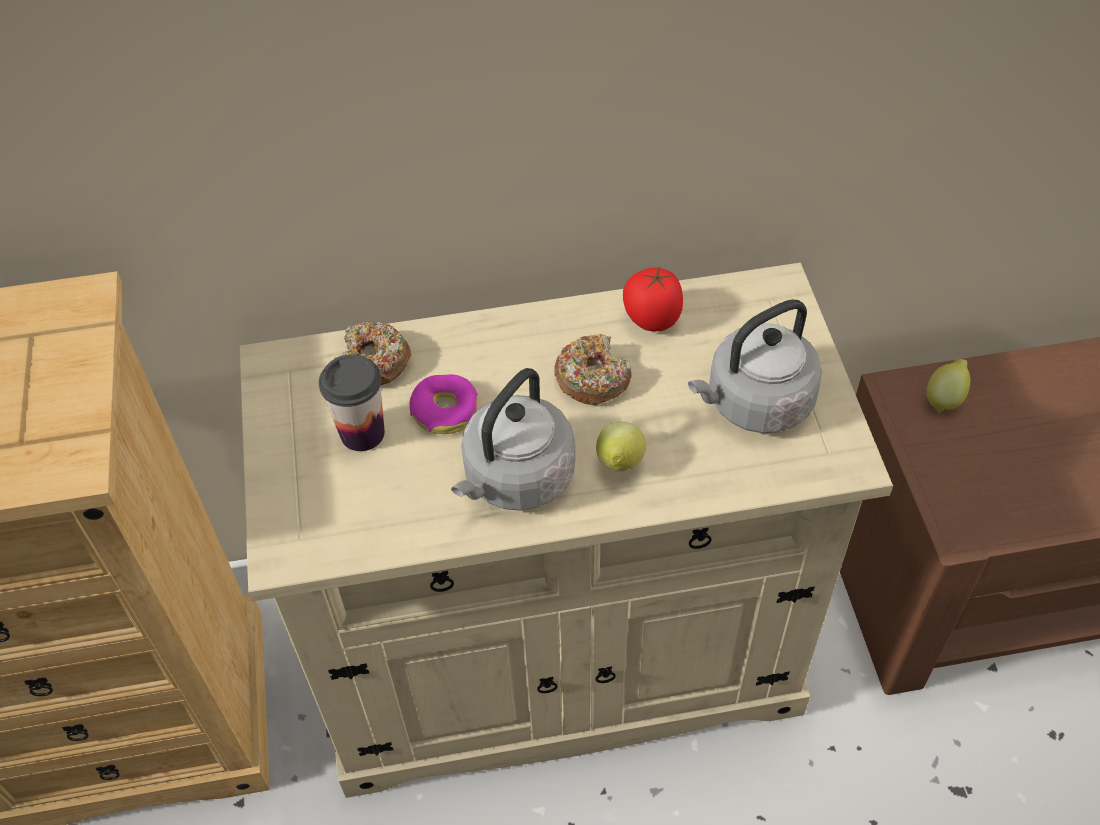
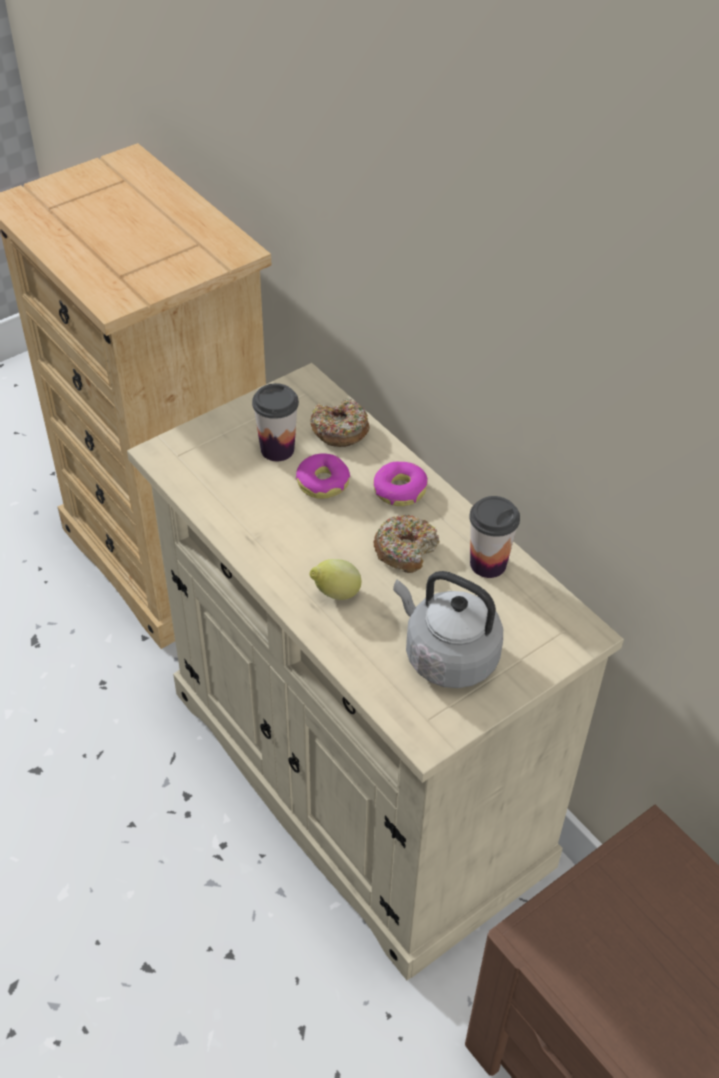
camera: 60 degrees right, 5 degrees down
grey kettle [451,368,576,511] -> none
tomato [623,267,683,331] -> cup [469,496,520,578]
lemon [926,359,970,413] -> none
none -> donut [373,462,428,506]

